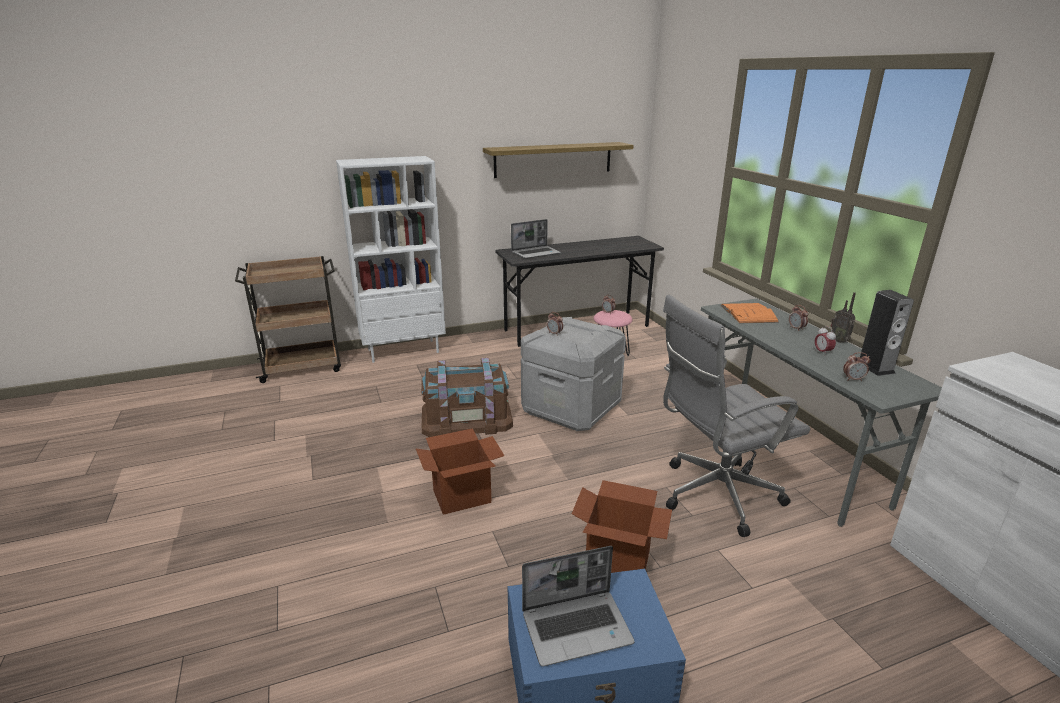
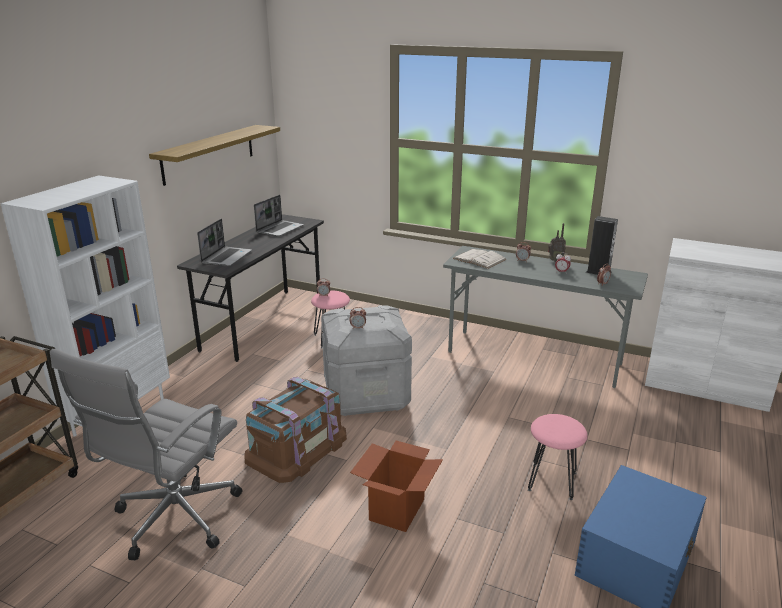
camera: 45 degrees left, 0 degrees up
laptop [522,546,634,667] -> laptop moved to [254,195,304,237]
cardboard box [572,480,672,573] -> pink stool [528,414,588,500]
grey office chair [663,295,810,537] -> grey office chair moved to [50,349,242,560]
orange book [721,303,779,323] -> white book [453,249,507,269]

